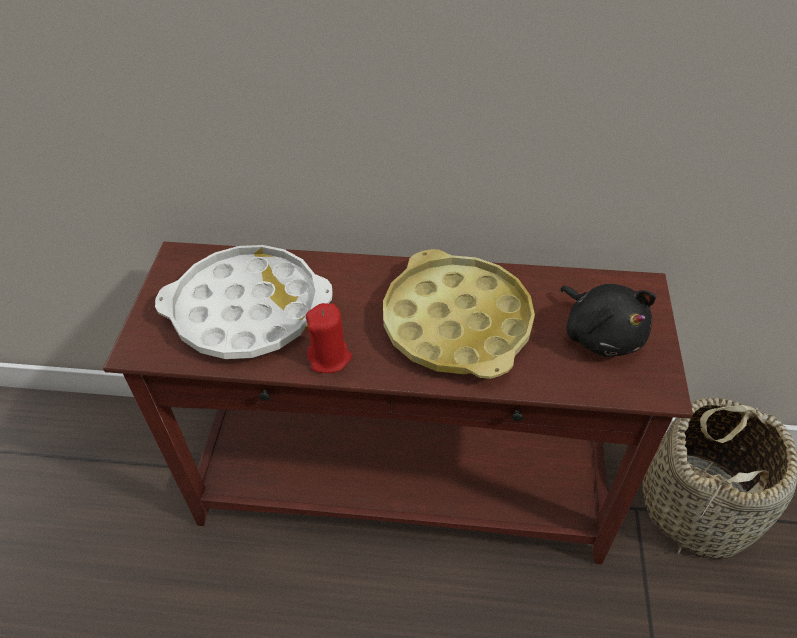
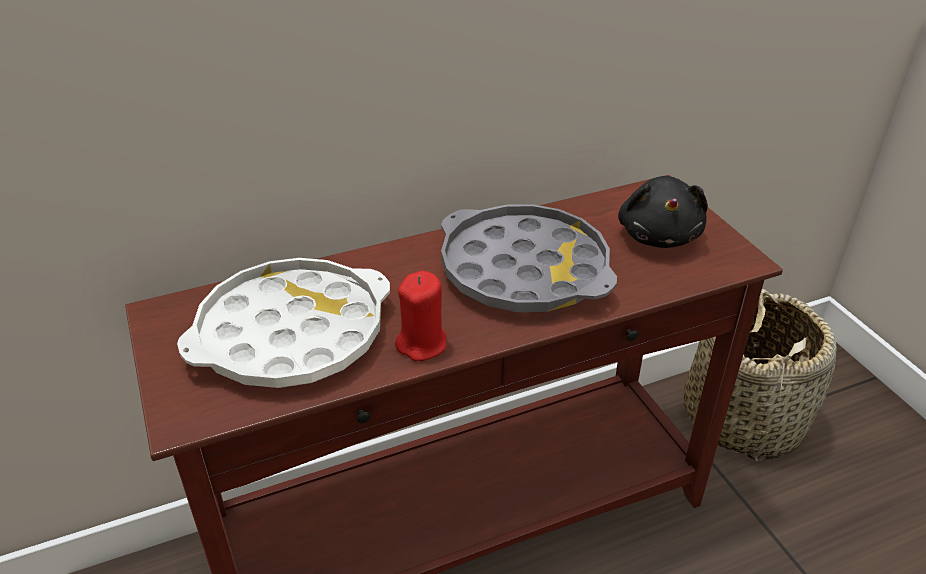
camera: 30 degrees left, 10 degrees down
yellow tray [383,249,535,379] -> grey tray [441,204,617,313]
black plush toy [560,284,656,357] -> black plush toy turned 60 degrees clockwise [618,176,708,248]

